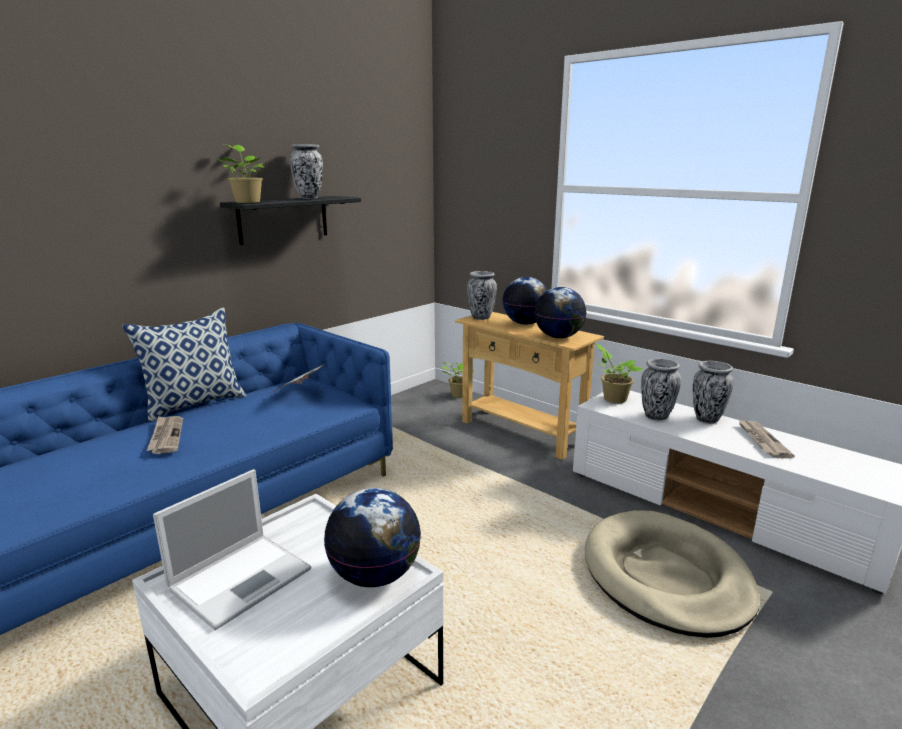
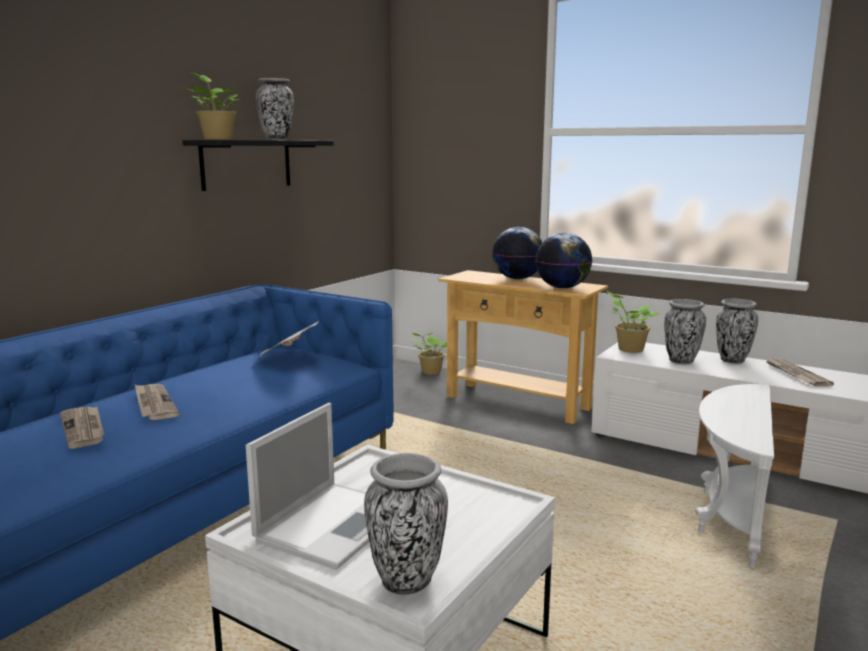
camera: 10 degrees left, 5 degrees down
pillow [122,307,247,423] -> none
globe [324,488,421,587] -> none
vase [467,271,497,320] -> vase moved to [364,453,448,595]
beige dog bed [585,510,760,638] -> white side table [695,384,774,568]
none -> newspaper [60,406,104,449]

